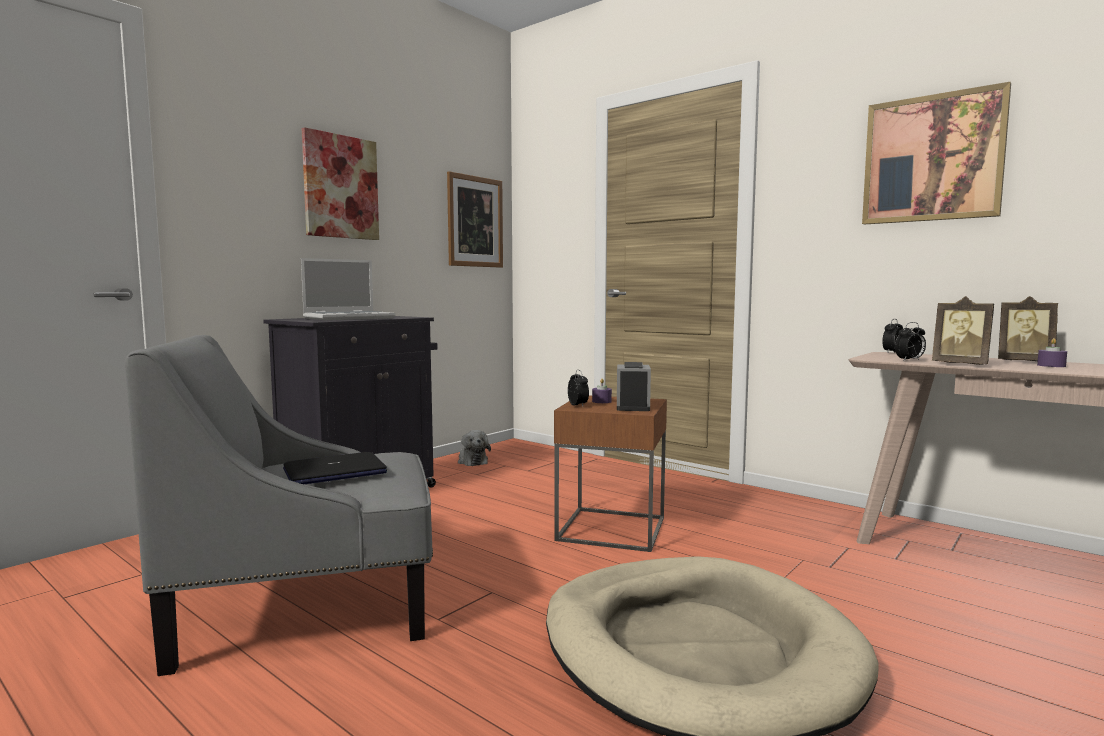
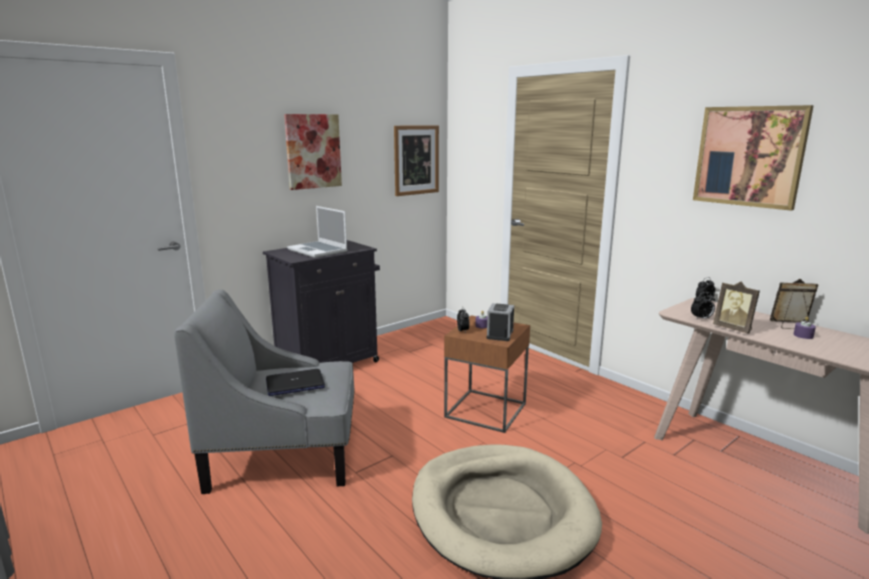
camera: 10 degrees right, 10 degrees up
laptop [301,258,396,320] -> laptop turned 75 degrees clockwise [287,206,347,258]
plush toy [458,430,491,466] -> none
picture frame [998,296,1058,361] -> picture frame turned 150 degrees clockwise [770,279,818,329]

